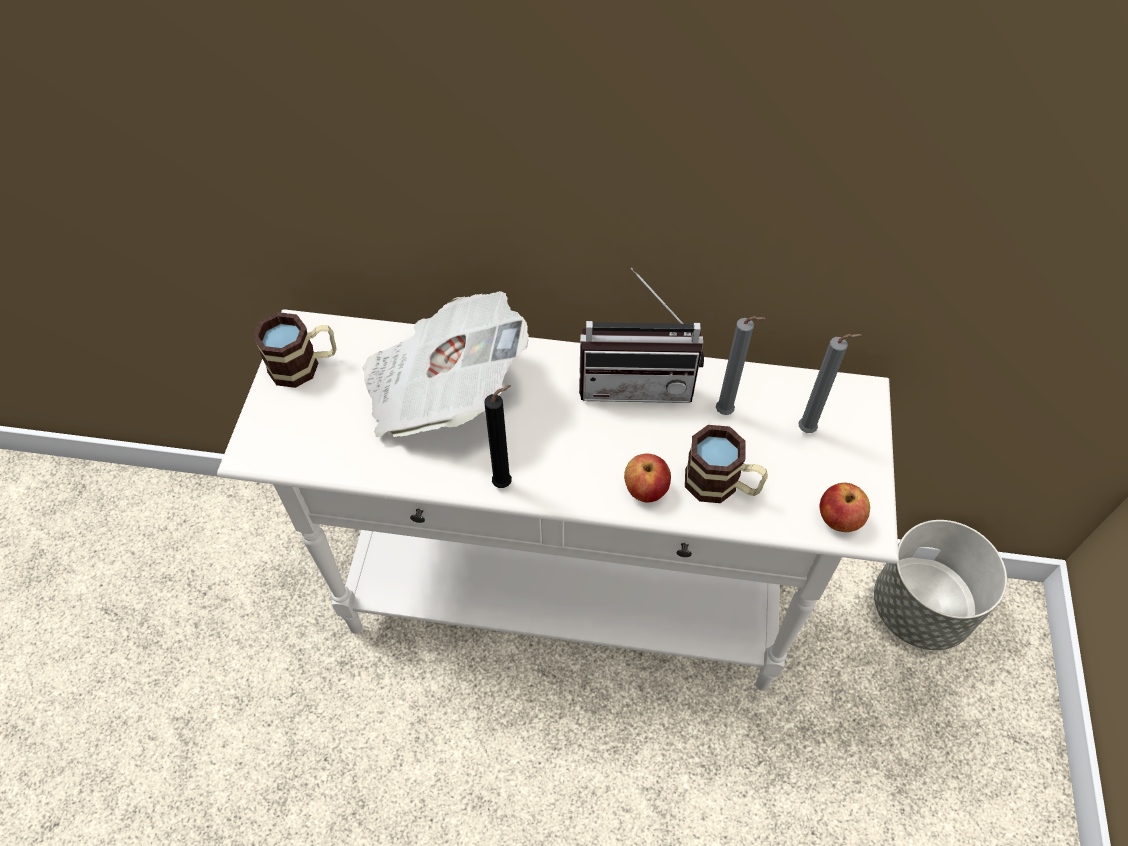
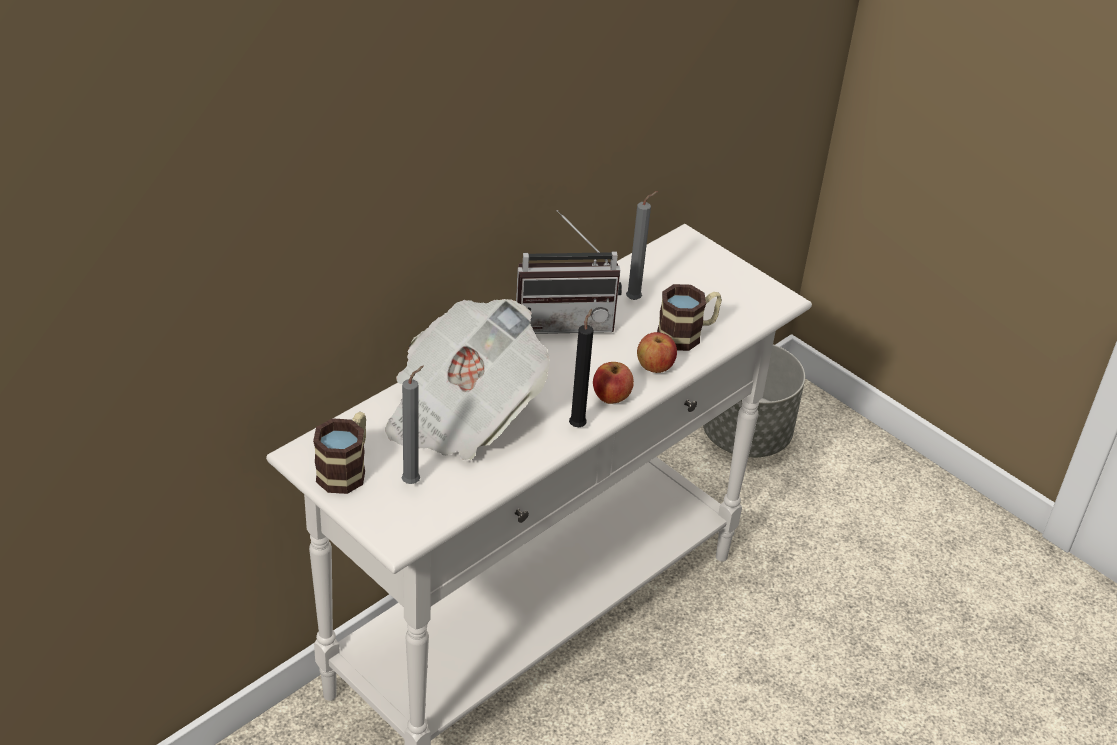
camera: 55 degrees left, 15 degrees down
radio [579,267,704,403] -> radio turned 45 degrees clockwise [516,210,622,334]
grey candle [799,334,862,433] -> grey candle moved to [402,366,424,484]
apple [820,483,870,532] -> apple moved to [593,362,634,404]

